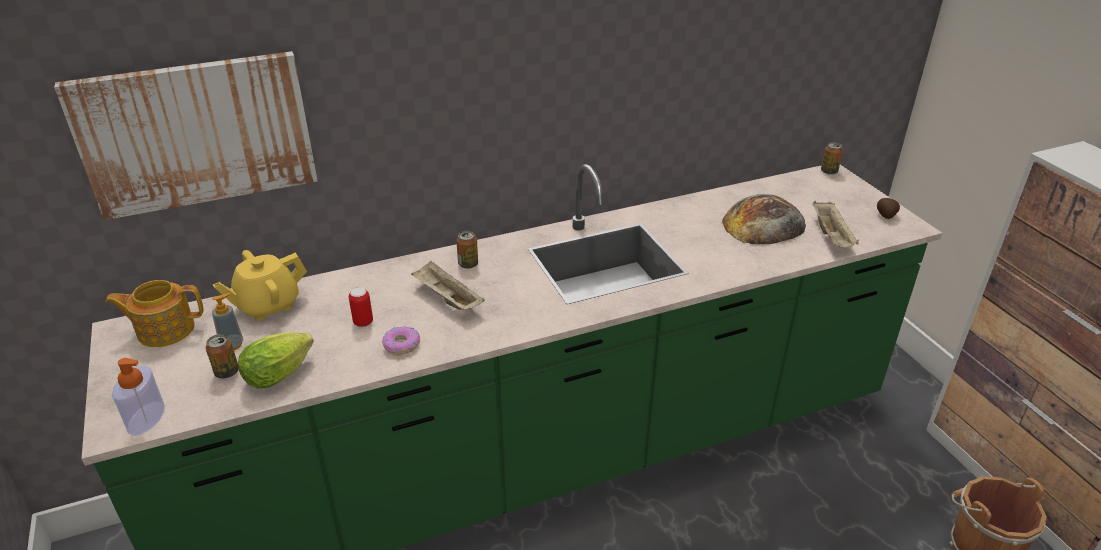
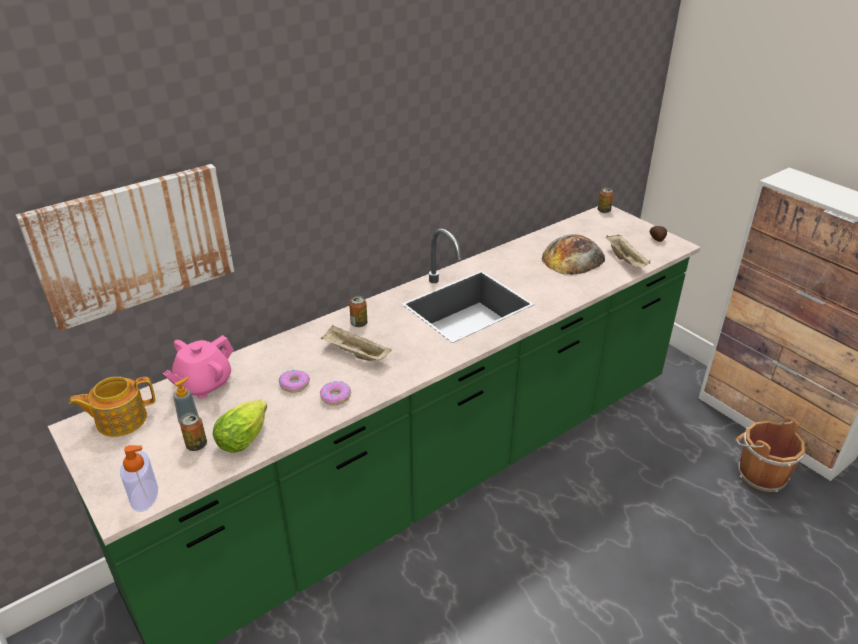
camera: 15 degrees left, 0 degrees up
yellow teapot [213,250,307,321] -> pink teapot [163,335,234,399]
can [349,287,373,327] -> donut [279,369,310,393]

